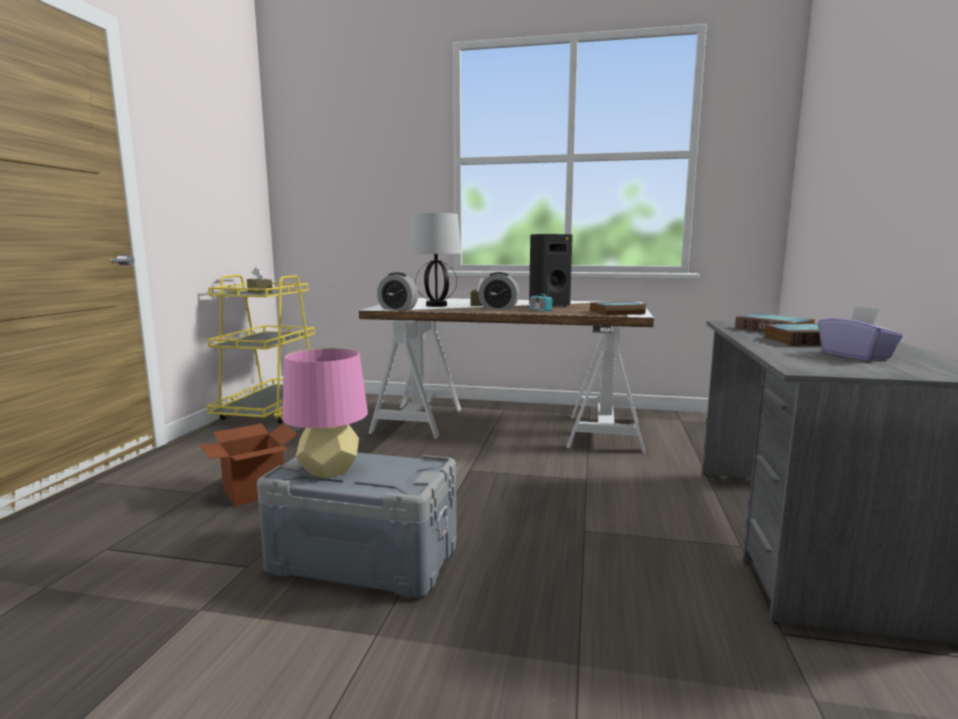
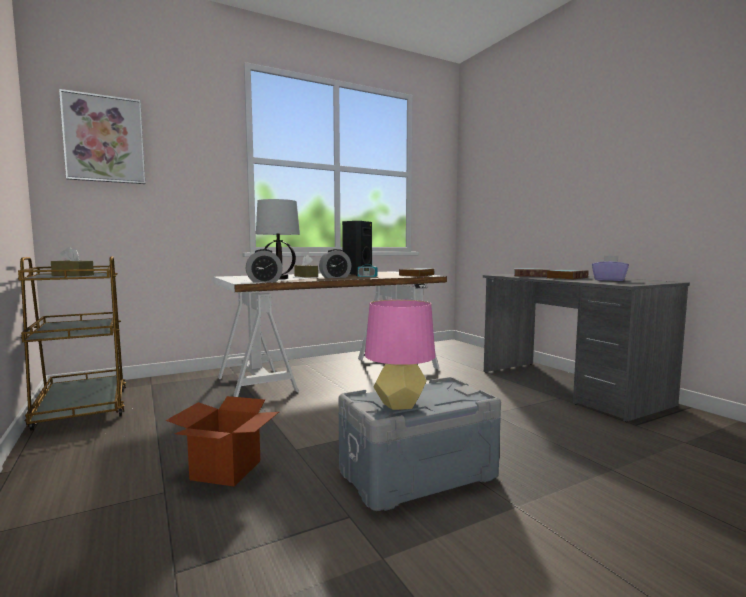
camera: 40 degrees left, 5 degrees down
yellow cart [207,275,315,424] -> brown cart [18,256,126,431]
none -> picture [59,89,145,184]

